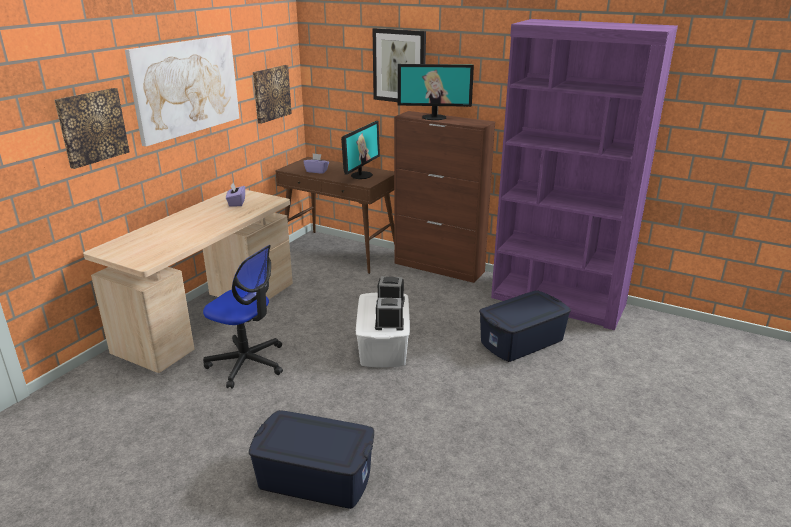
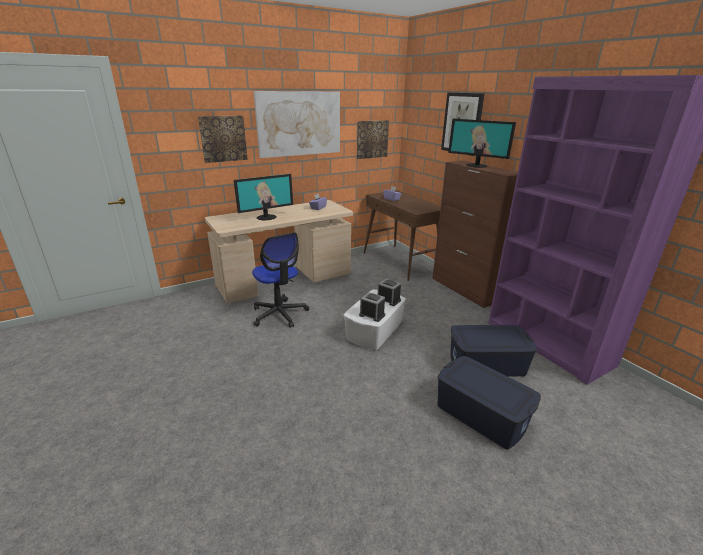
camera: 30 degrees right, 0 degrees up
blue storage box [249,410,374,509] -> blue storage box moved to [438,356,541,449]
monitor [341,121,380,179] -> monitor moved to [234,174,293,220]

